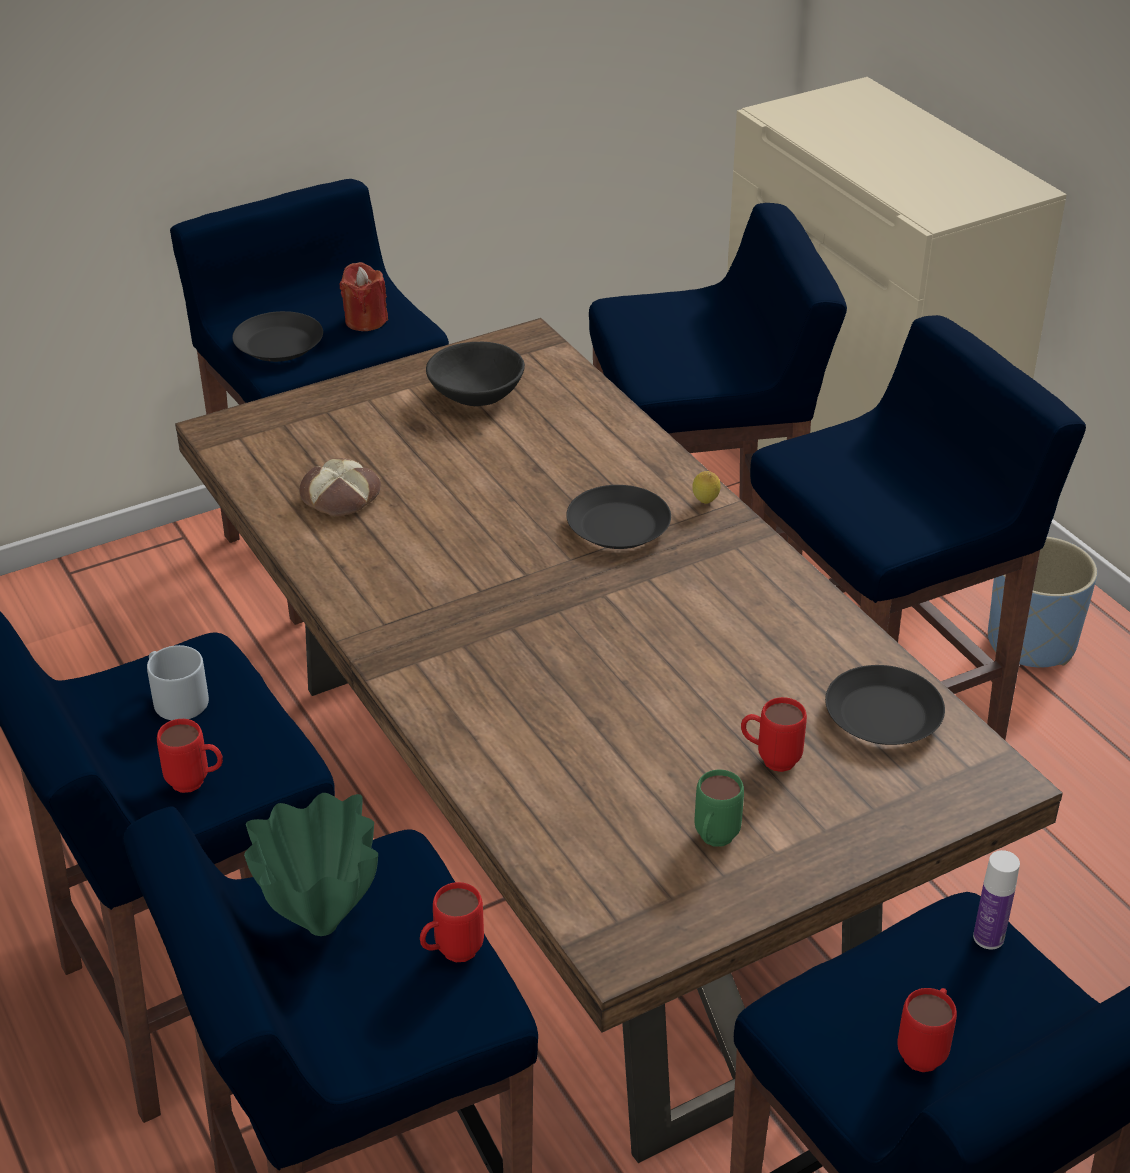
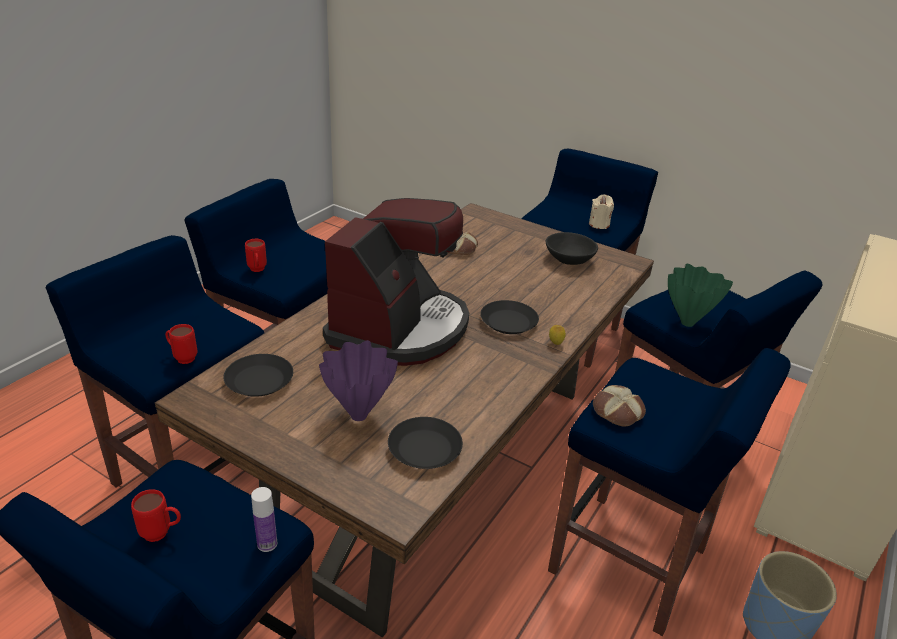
camera: 60 degrees right, 5 degrees down
grey mug [147,645,209,720] -> none
black plate [232,311,323,362] -> black plate moved to [223,354,293,397]
green vase [244,793,378,936] -> green vase moved to [668,264,733,327]
red candle [340,262,388,331] -> beige candle [589,195,614,229]
green mug [695,770,744,846] -> none
red mug [741,697,807,772] -> purple vase [319,340,398,421]
none -> coffee machine [323,198,469,366]
none -> bread [593,385,646,427]

